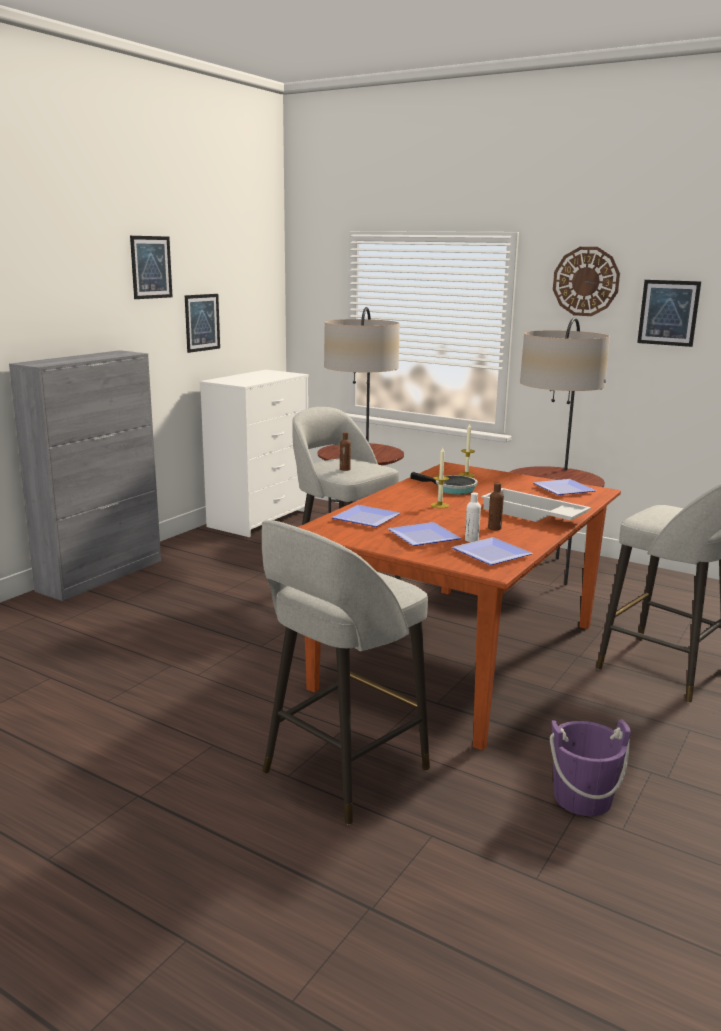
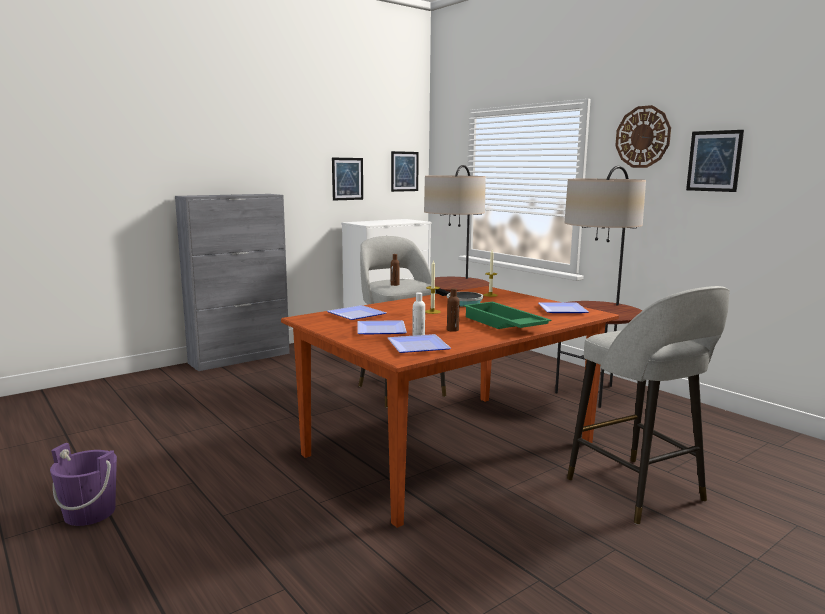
camera: 20 degrees right, 5 degrees down
picture [130,236,173,299] -> picture moved to [391,151,419,192]
grey stool [262,520,430,825] -> none
white tray [481,488,591,522] -> green tray [463,302,551,329]
purple bucket [550,719,631,816] -> purple bucket moved to [50,443,117,526]

